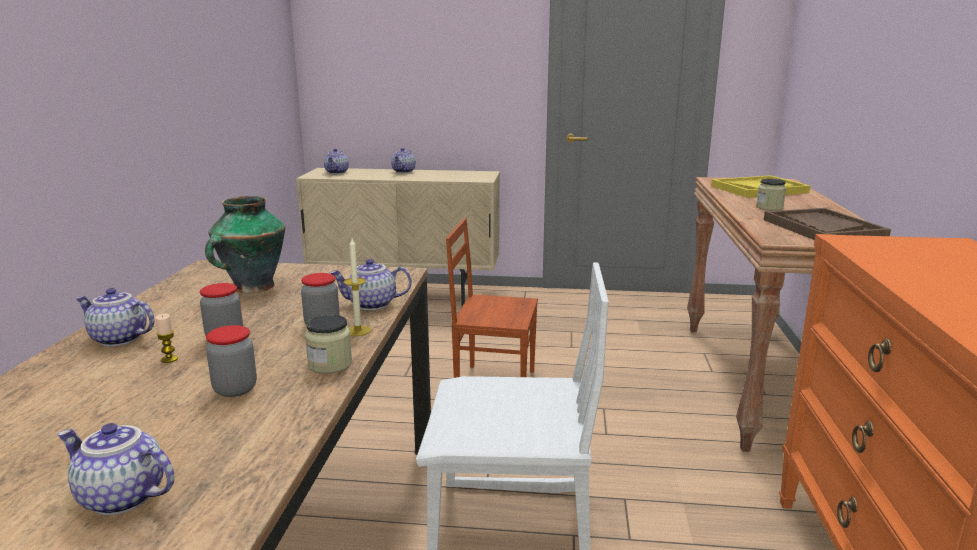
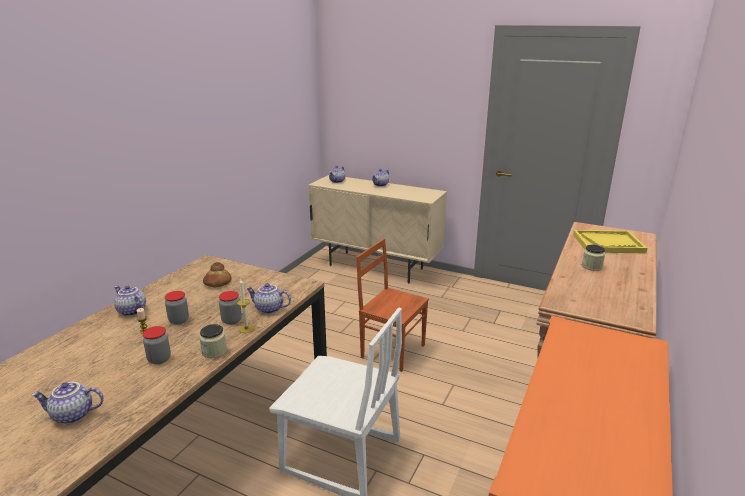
camera: 20 degrees right, 5 degrees up
teapot [57,423,175,515] -> teapot turned 45 degrees counterclockwise [32,382,104,424]
vase [205,196,285,293] -> bread [203,262,232,288]
brown tray [764,208,891,240] -> none

